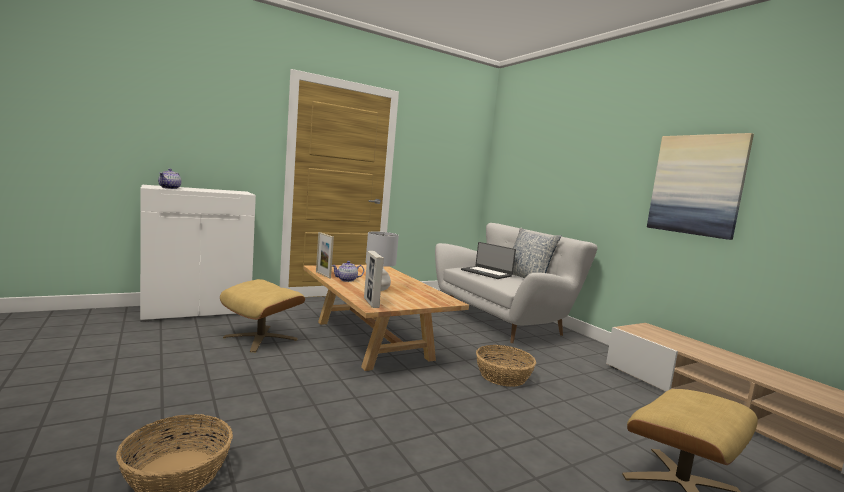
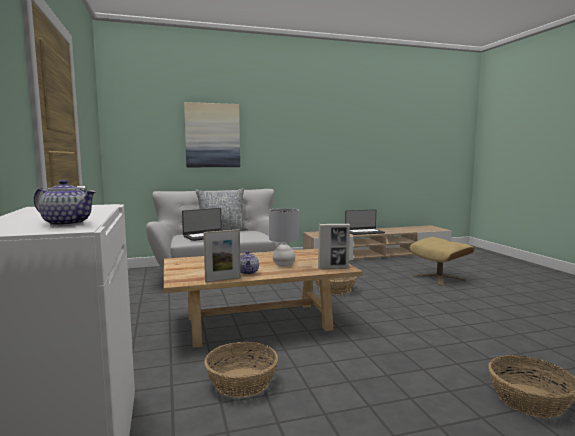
camera: 75 degrees left, 0 degrees up
beige ottoman [220,279,305,352] -> basket [204,342,278,398]
picture [647,133,754,240] -> picture moved to [184,102,240,167]
none -> laptop [345,209,385,235]

